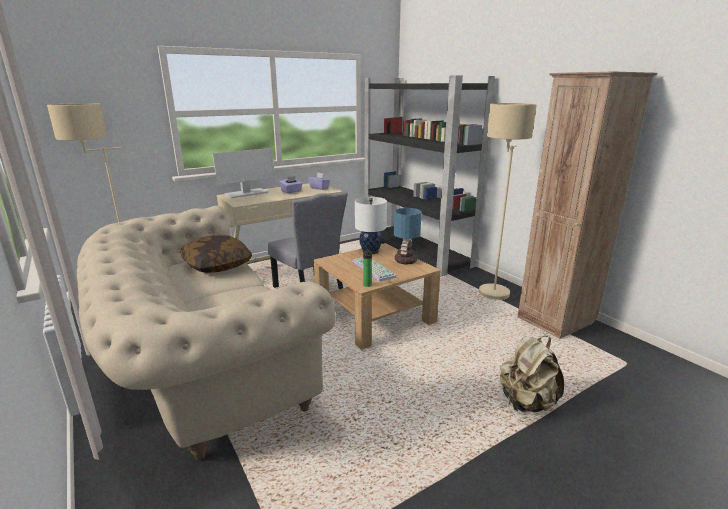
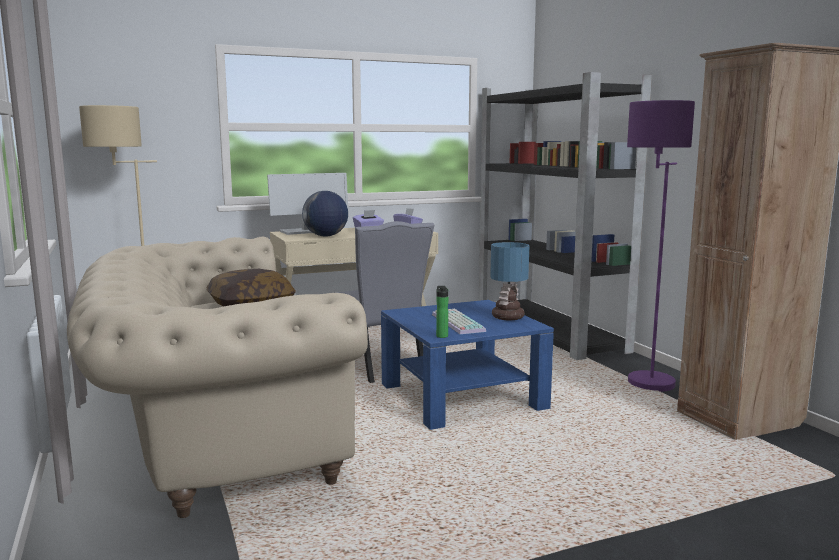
camera: 10 degrees right, 10 degrees down
brown coffee table [314,243,441,350] -> blue coffee table [381,300,554,430]
white table lamp [355,197,387,254] -> none
beige floor lamp [479,103,537,300] -> purple floor lamp [627,100,695,392]
beige backpack [500,336,564,412] -> none
none -> globe [302,191,348,236]

